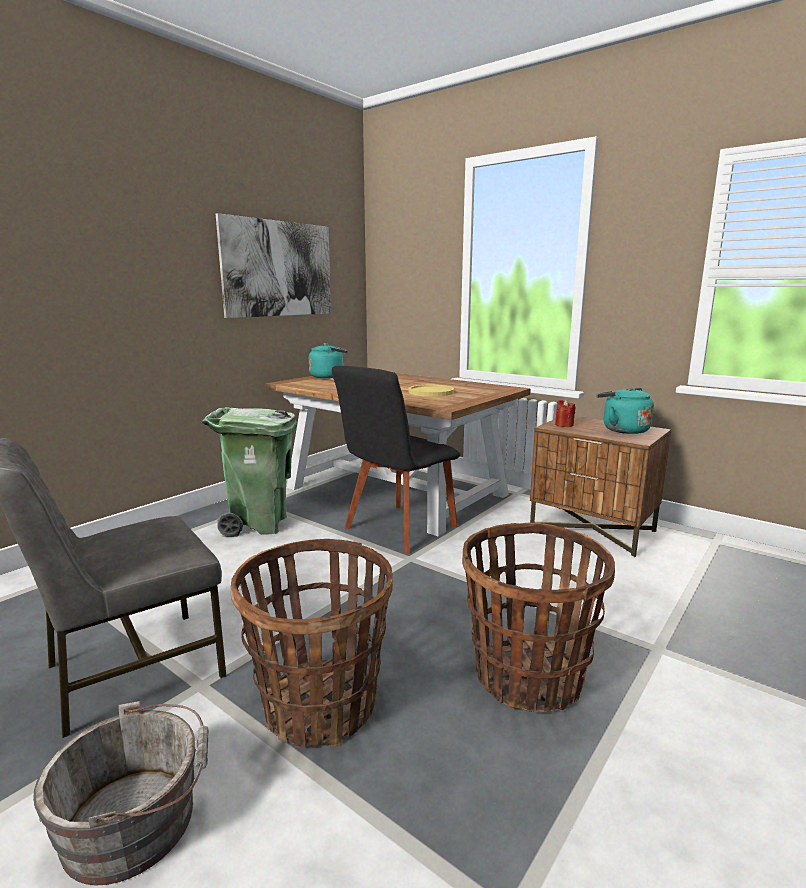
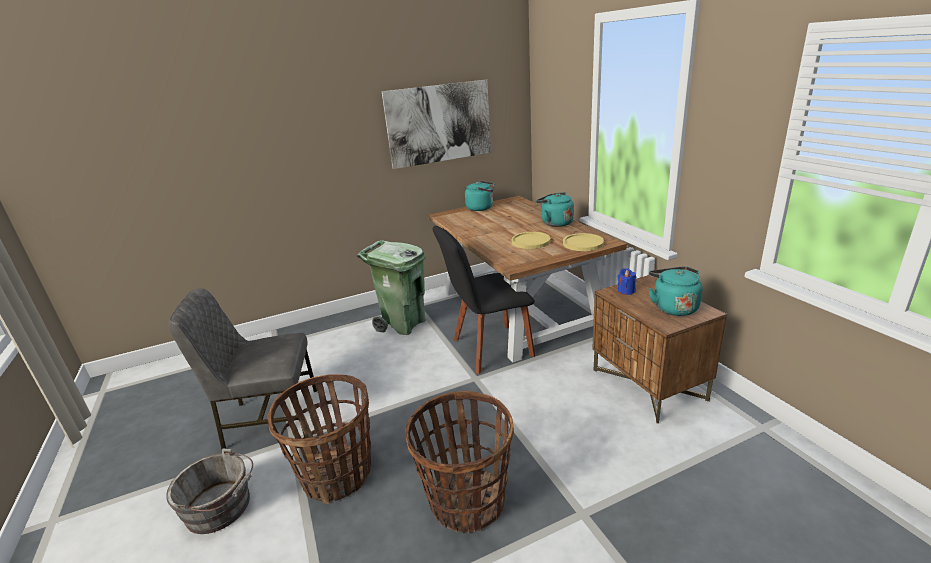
camera: 30 degrees right, 10 degrees up
red candle [555,399,575,427] -> blue candle [618,268,636,295]
none -> turquoise kettle [536,192,574,227]
none -> yellow plate [563,233,604,251]

